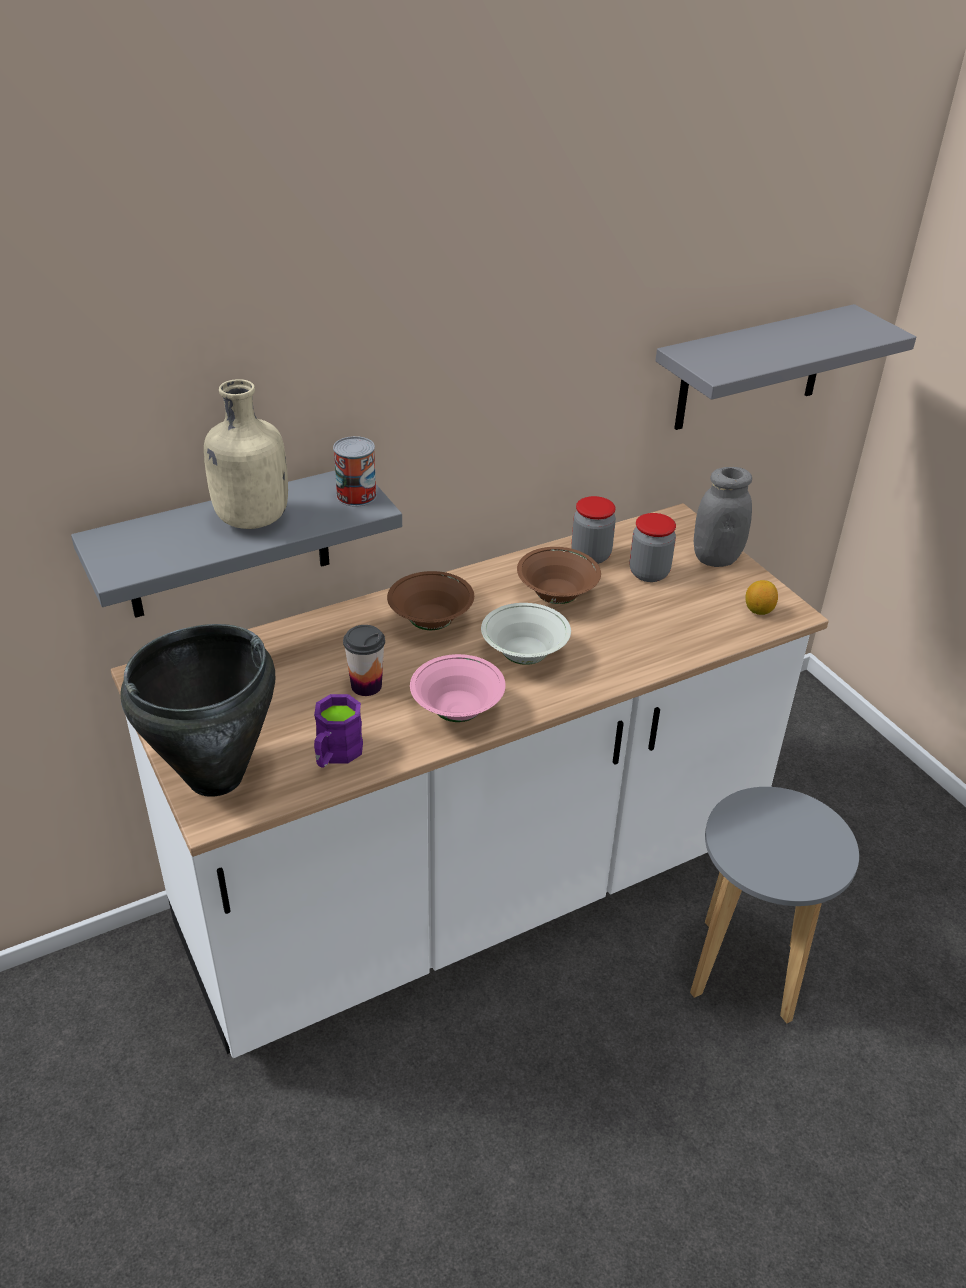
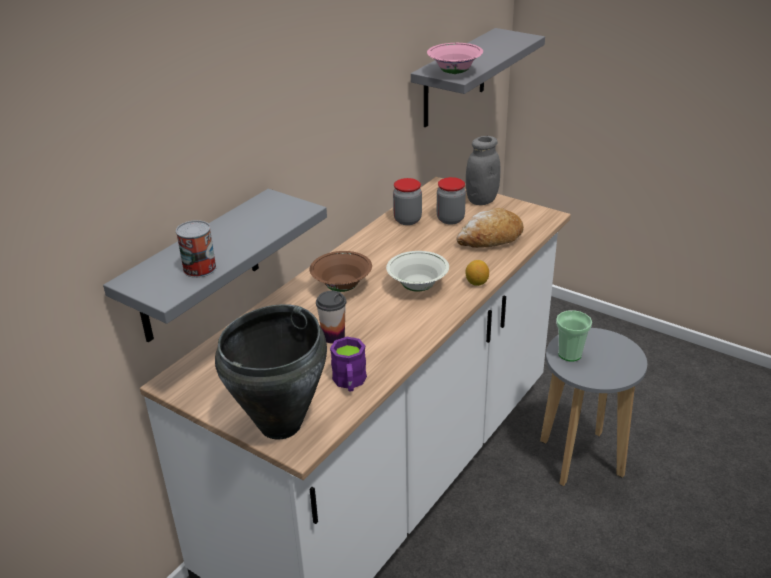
camera: 25 degrees left, 5 degrees down
beige bottle [204,379,288,529] -> none
can [333,436,377,507] -> can moved to [176,220,217,278]
pink bowl [410,654,506,722] -> pink bowl moved to [427,43,483,74]
brown bowl [517,547,601,604] -> none
lemon [746,580,778,615] -> lemon moved to [466,260,489,286]
none -> bread [456,208,524,248]
none -> cup [556,310,592,361]

